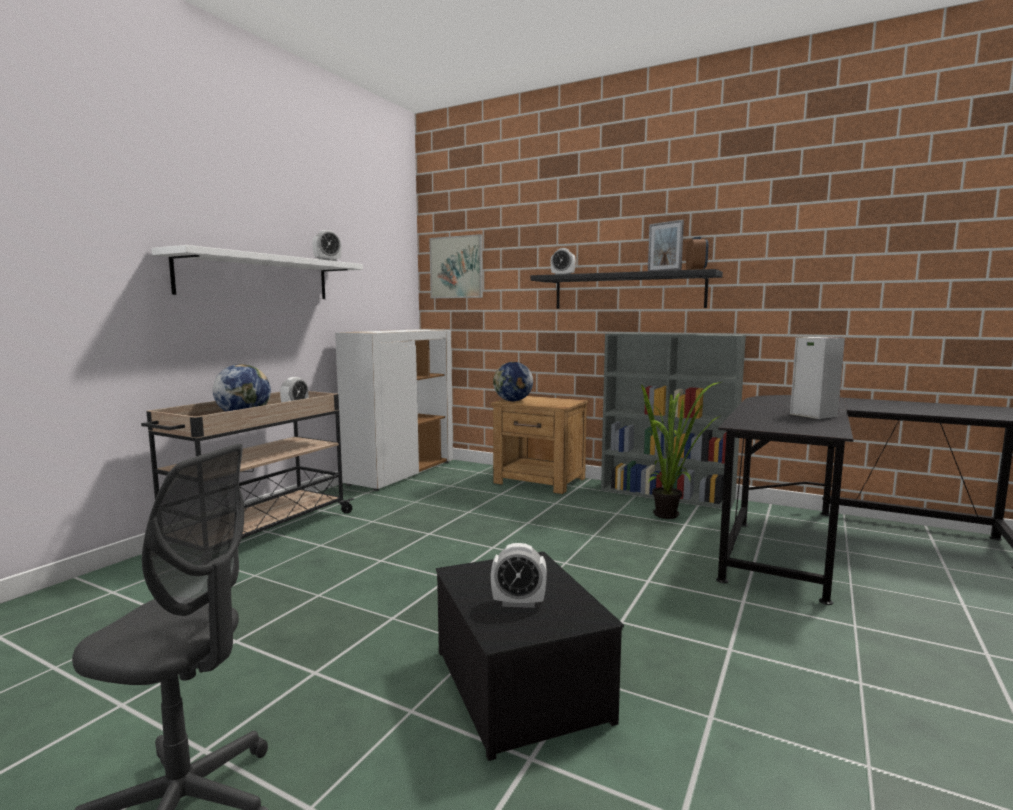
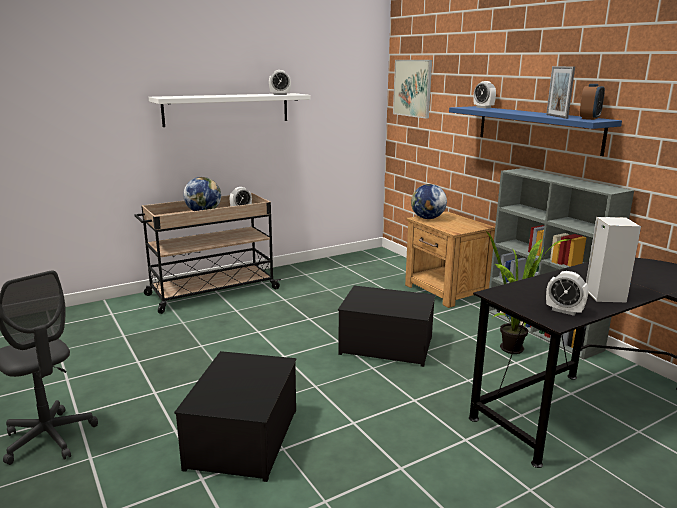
camera: 30 degrees right, 10 degrees up
white cabinet [335,330,453,491] -> none
alarm clock [491,543,547,608] -> alarm clock moved to [546,271,589,316]
black shelf [531,269,723,309] -> blue shelf [449,106,622,156]
none -> storage box [338,286,436,367]

